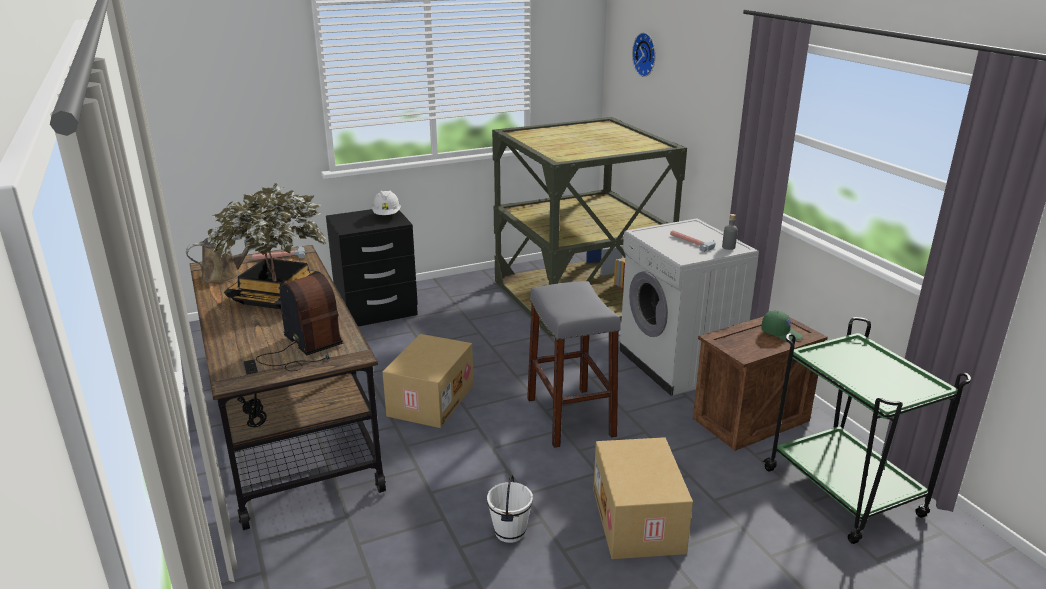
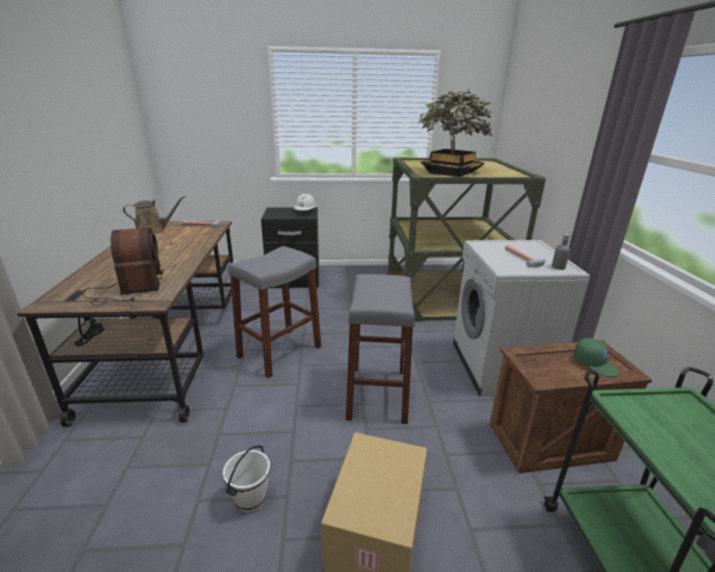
camera: 20 degrees right, 0 degrees up
potted plant [208,183,326,309] -> potted plant moved to [419,89,493,177]
cardboard box [383,334,474,428] -> grey stool [228,246,321,378]
wall clock [632,32,656,77] -> none

